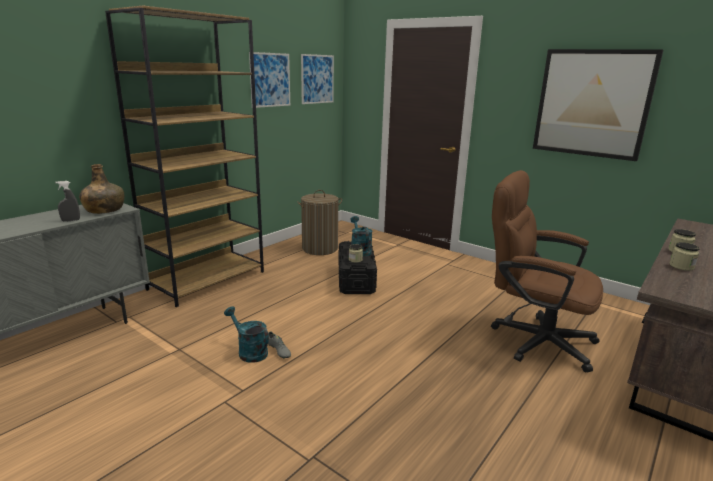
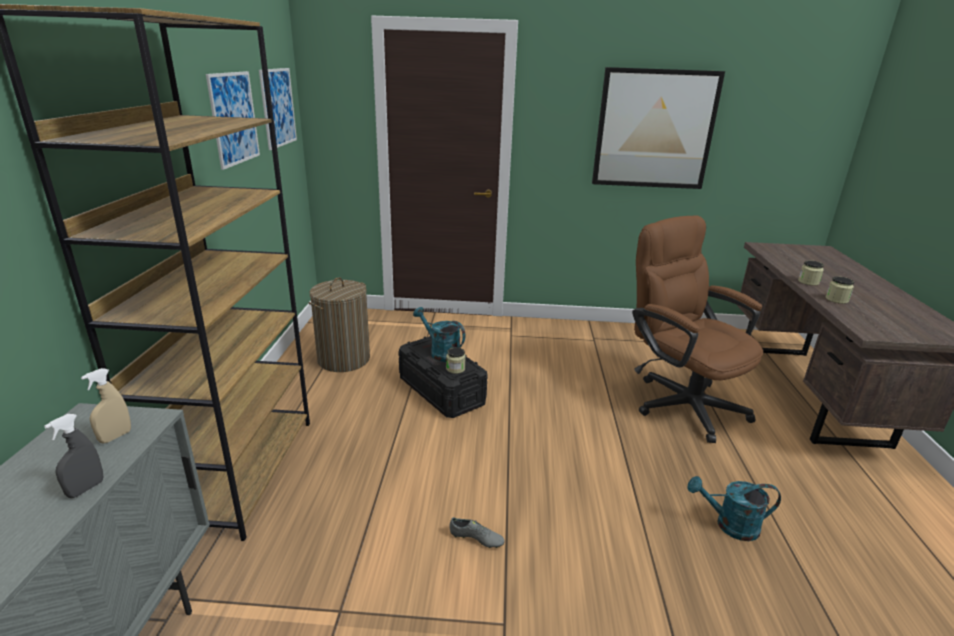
camera: 35 degrees left, 5 degrees up
green bottle [79,164,124,214] -> beige spray bottle [81,368,131,443]
turquoise watering can [224,306,269,363] -> turquoise watering can moved to [688,476,781,541]
brown office chair [491,170,603,372] -> brown office chair turned 60 degrees clockwise [632,215,763,443]

